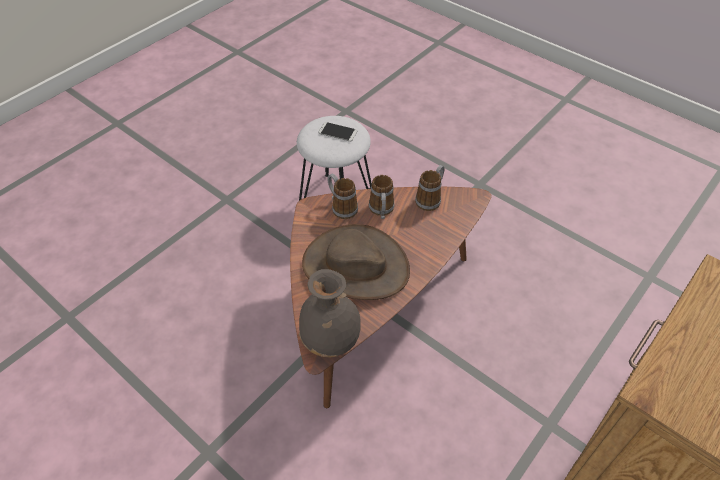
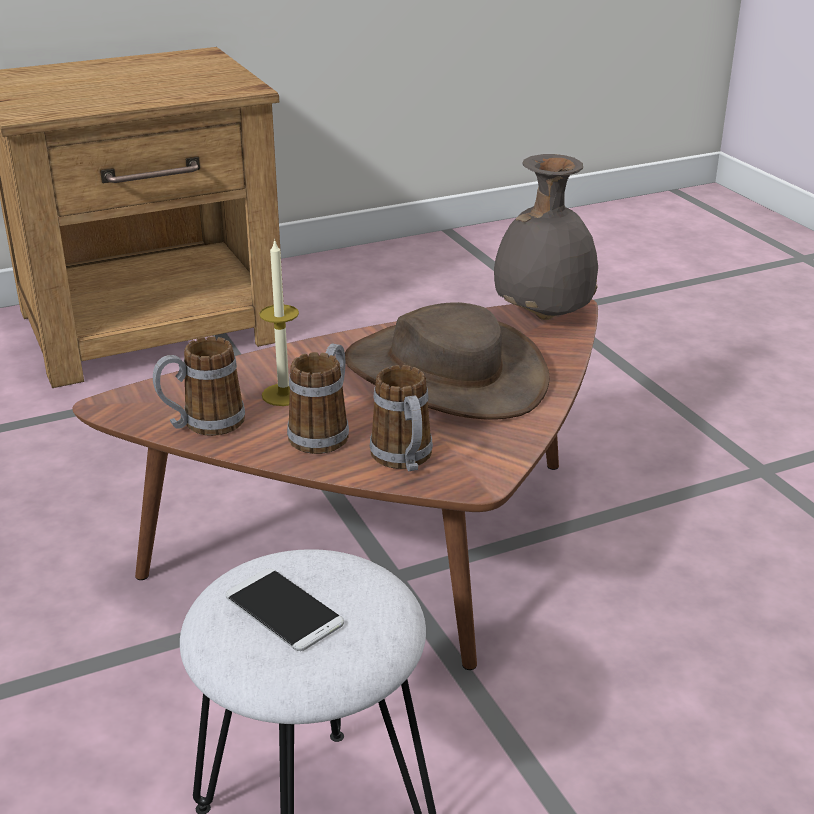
camera: 155 degrees left, 20 degrees down
none -> candle [259,239,299,406]

